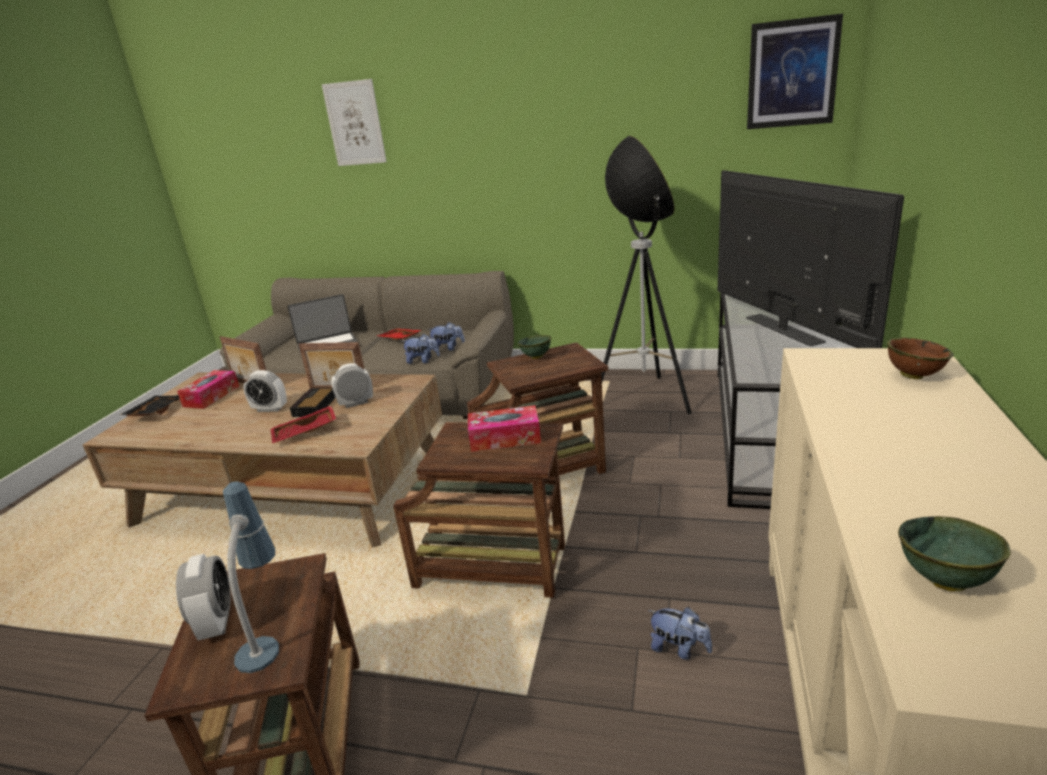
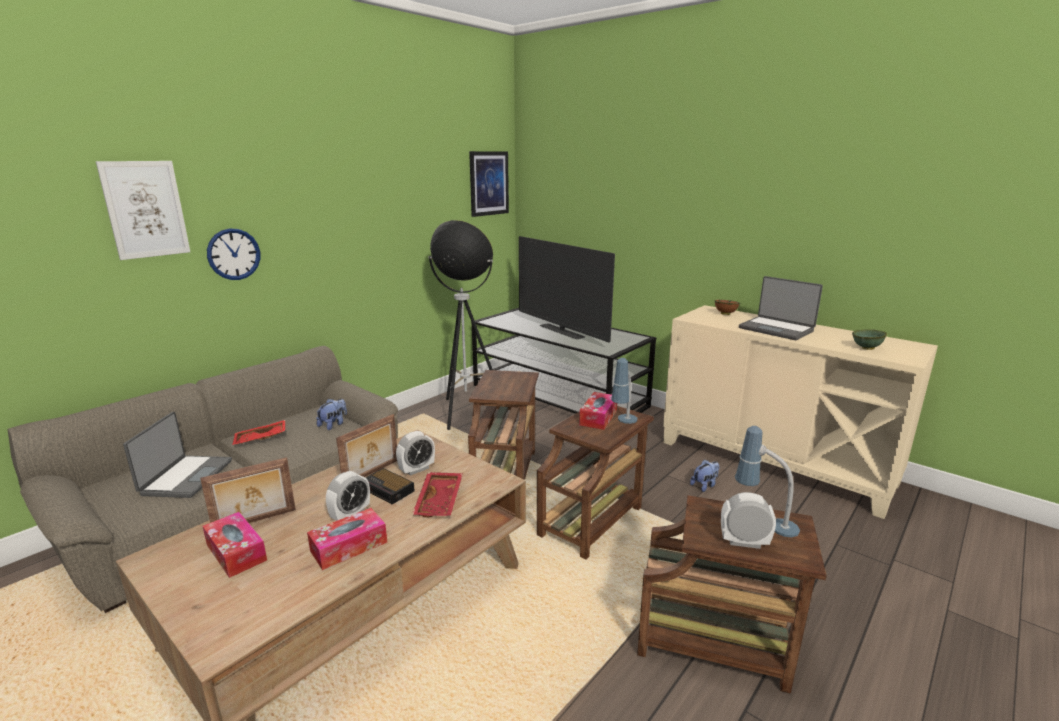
camera: 65 degrees left, 5 degrees down
black tray [120,395,180,417] -> none
alarm clock [331,363,373,408] -> alarm clock turned 135 degrees counterclockwise [396,431,435,476]
plush toy [403,334,440,364] -> none
green bowl [518,335,551,359] -> none
television [718,170,904,348] -> television turned 135 degrees counterclockwise [519,236,615,343]
none -> wall clock [207,228,260,280]
none -> tissue box [307,508,387,570]
none -> table lamp [611,358,637,424]
none -> laptop [739,276,823,340]

